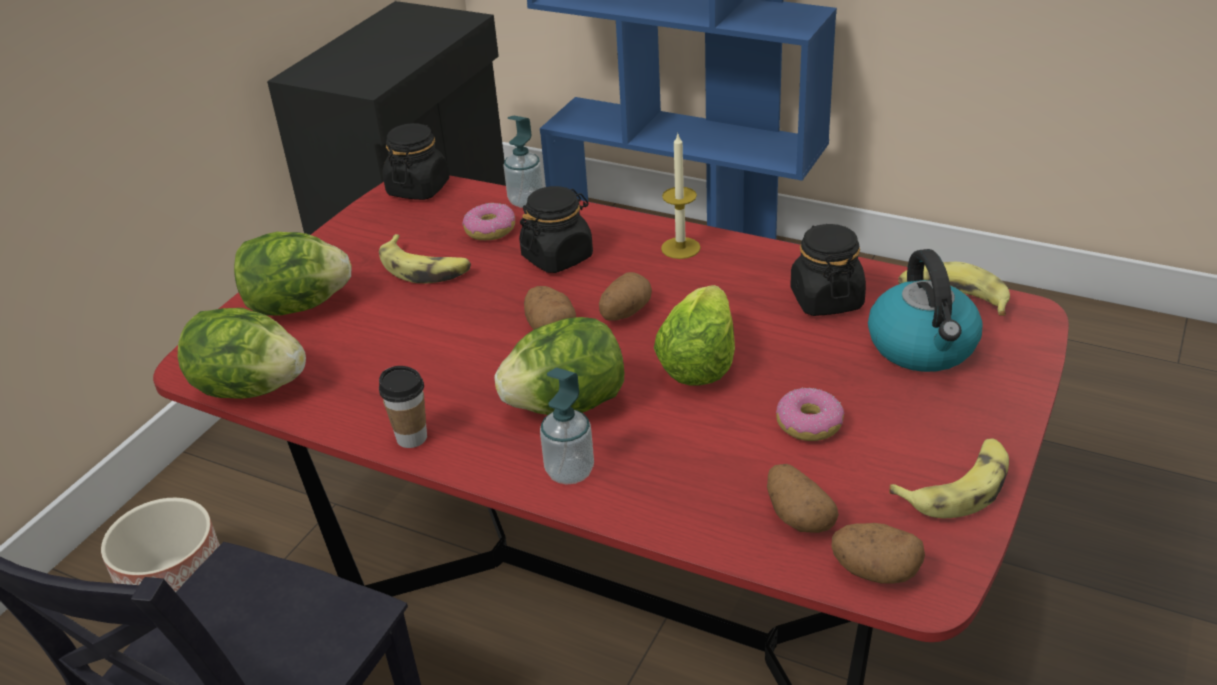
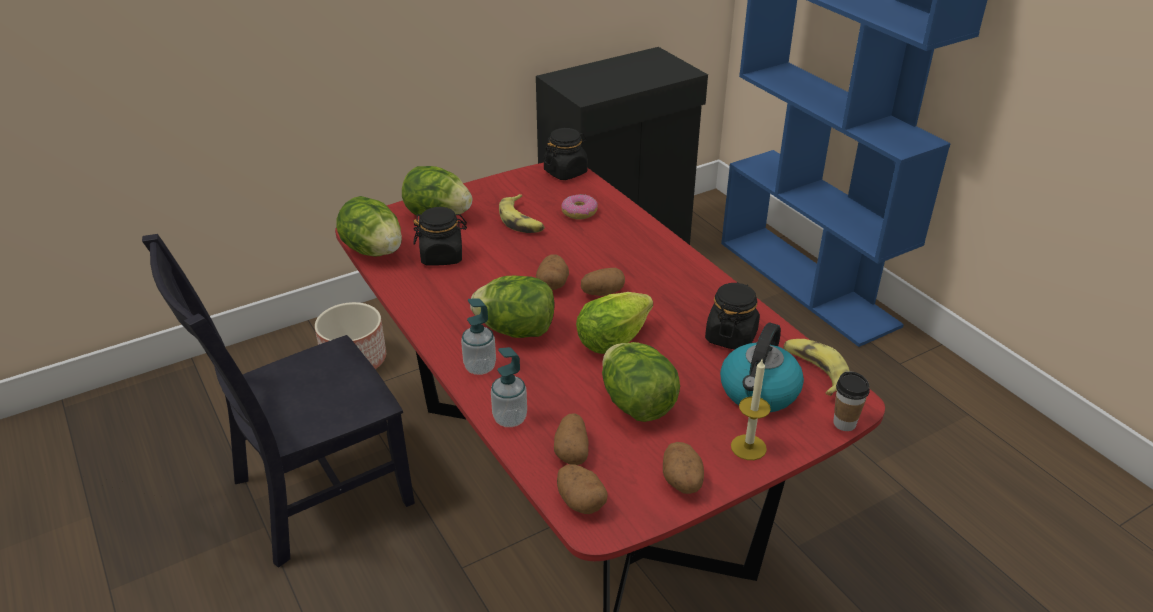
camera: 30 degrees right, 0 degrees up
cup [379,366,427,448] -> cup moved to [833,372,870,431]
soap dispenser [504,116,543,208] -> soap dispenser moved to [491,347,527,427]
black jar [519,186,593,273] -> black jar moved to [413,207,467,266]
candle [661,134,701,259] -> candle moved to [731,360,771,460]
donut [776,387,844,441] -> lettuce [602,342,680,422]
banana [889,438,1009,518] -> potato [663,442,704,494]

